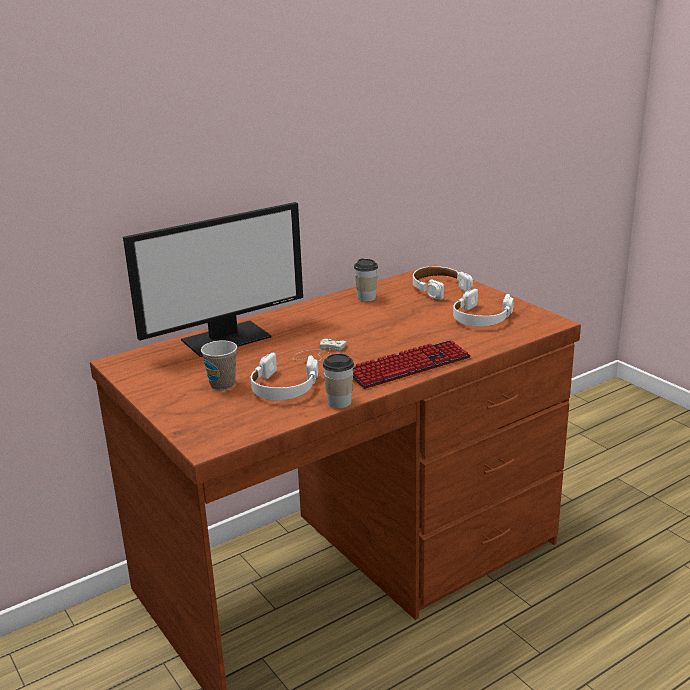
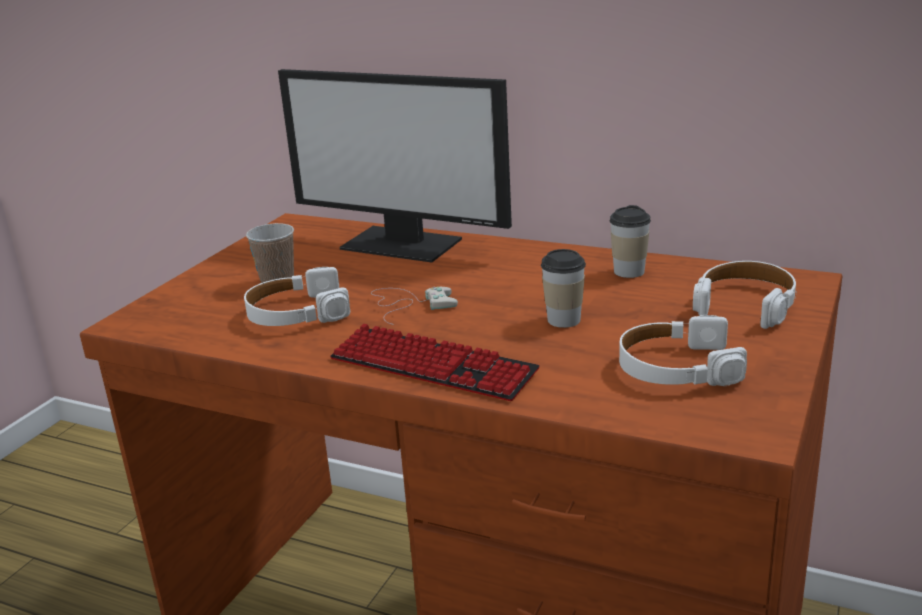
camera: 60 degrees right, 0 degrees up
cup [323,354,354,408] -> cup moved to [541,249,586,328]

